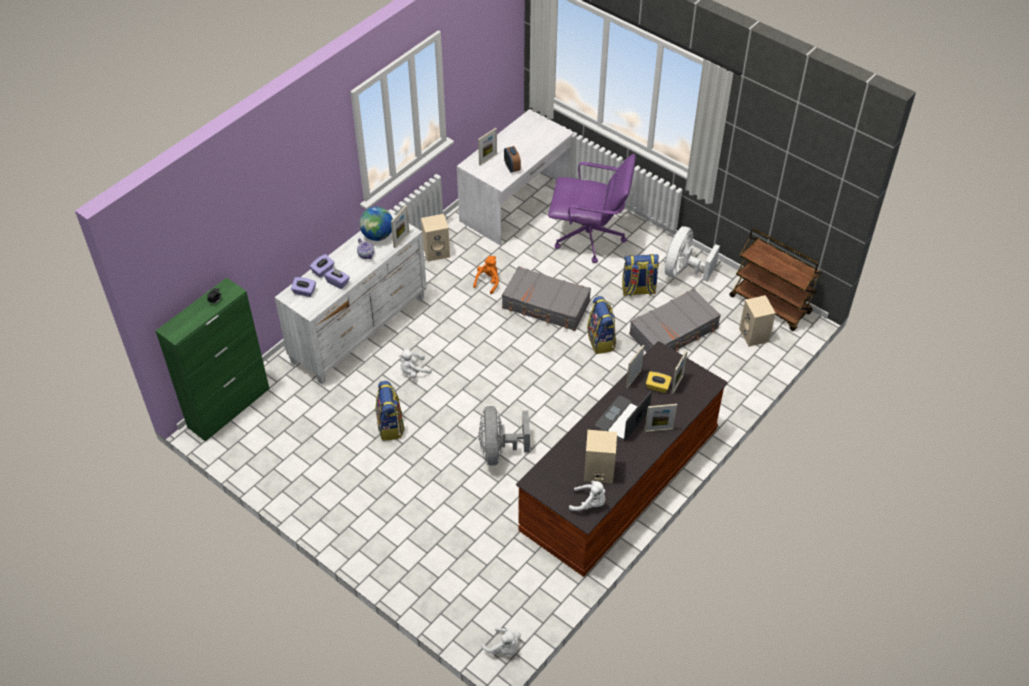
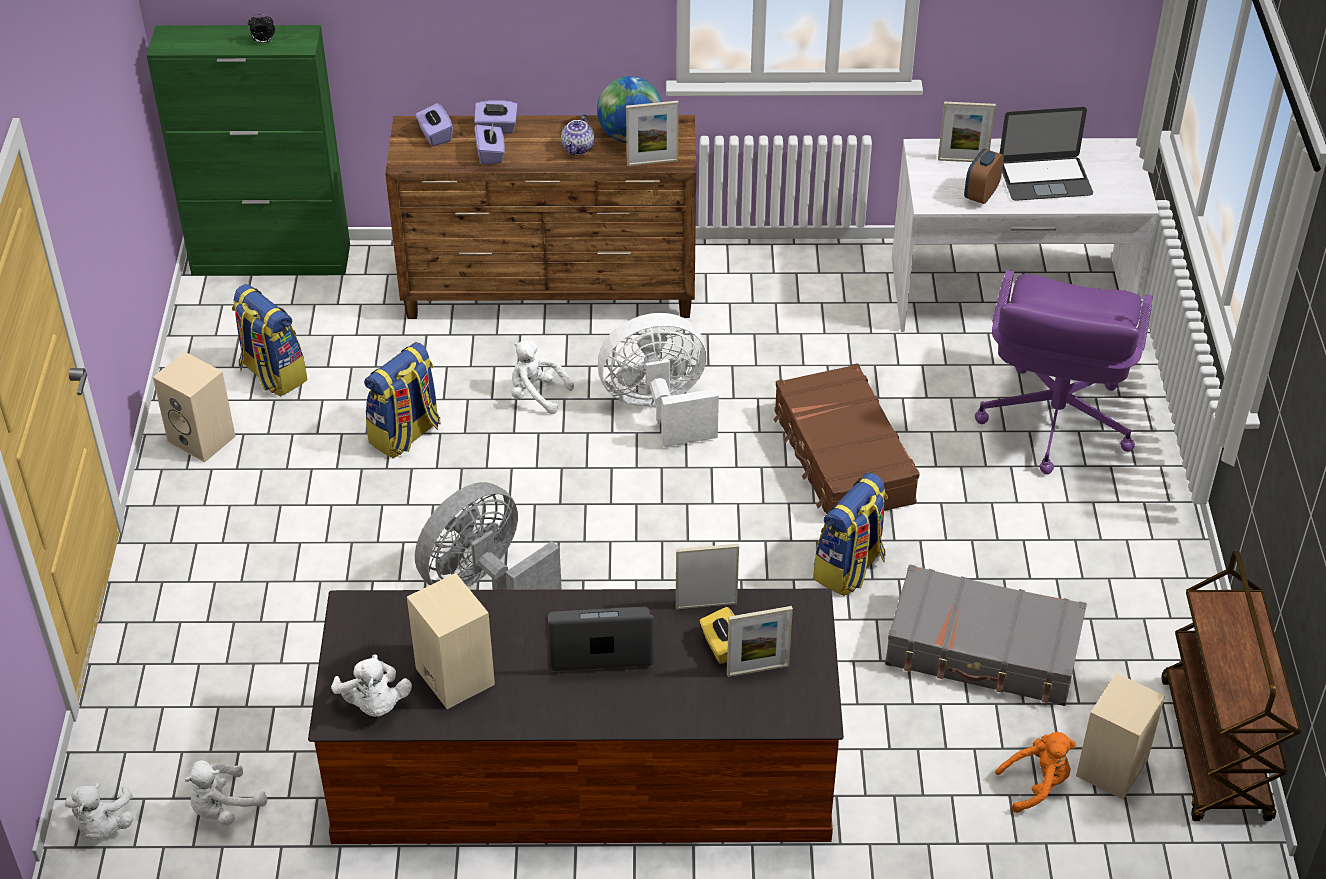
camera: 50 degrees right, 5 degrees down
white dresser [275,210,427,384] -> brown dresser [385,115,696,319]
beige speaker [421,214,450,262] -> beige speaker moved to [153,352,236,463]
orange plush toy [473,256,499,294] -> orange plush toy moved to [995,732,1076,813]
grey suitcase [502,266,591,331] -> brown suitcase [773,363,920,514]
purple office chair [548,154,636,263] -> purple office chair turned 45 degrees clockwise [975,270,1153,474]
backpack [622,254,659,297] -> backpack moved to [232,284,307,396]
picture frame [645,404,677,432] -> none
white fan [665,226,720,281] -> white fan moved to [598,313,719,447]
none -> white plush toy [184,760,267,826]
none -> laptop [1000,107,1093,201]

